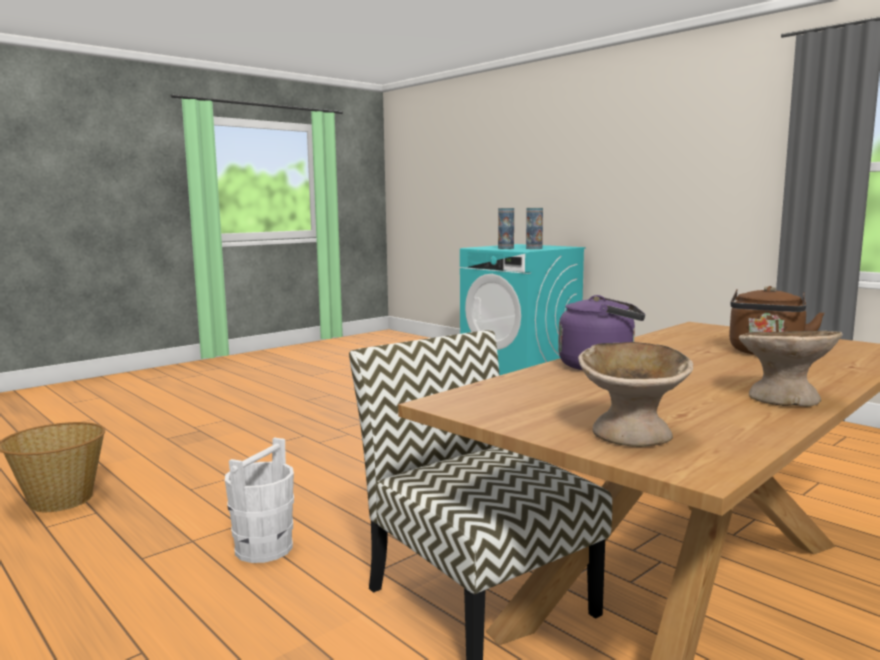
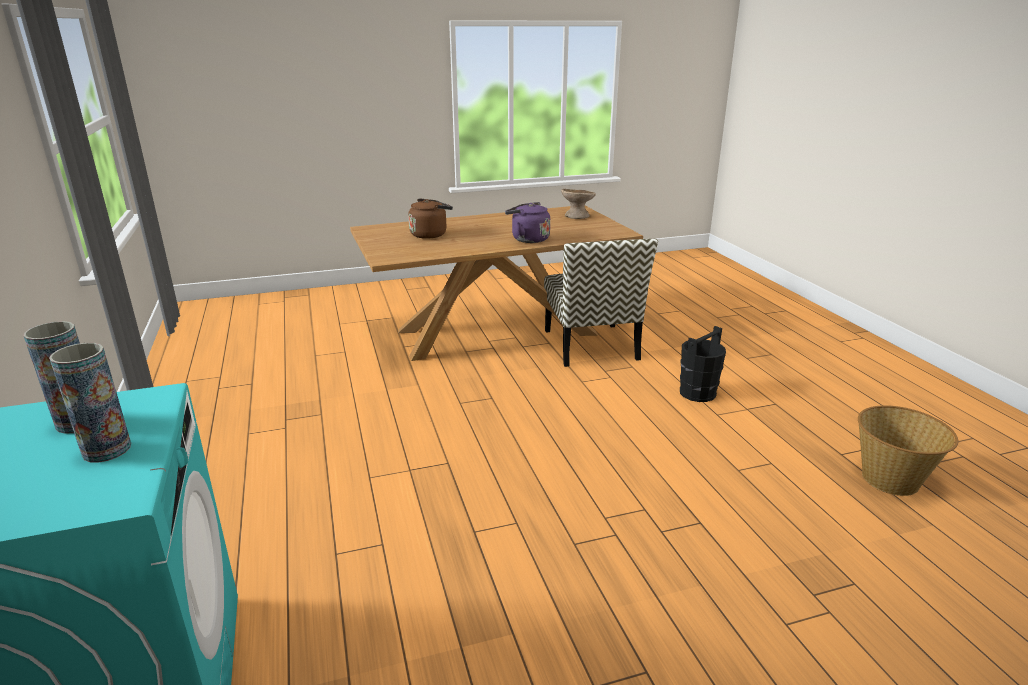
camera: 155 degrees left, 15 degrees up
white bucket [225,437,294,563] -> black bucket [680,326,726,402]
beige bowl [739,331,843,407] -> none

